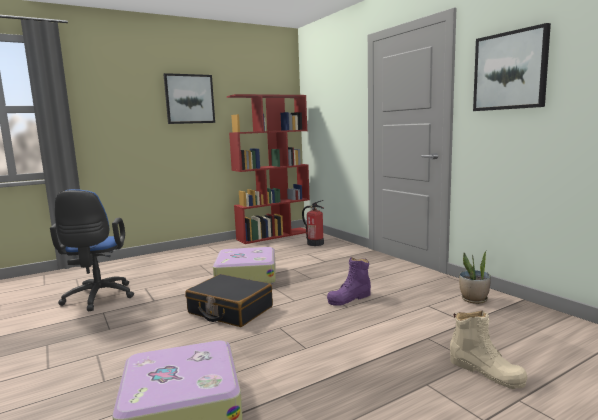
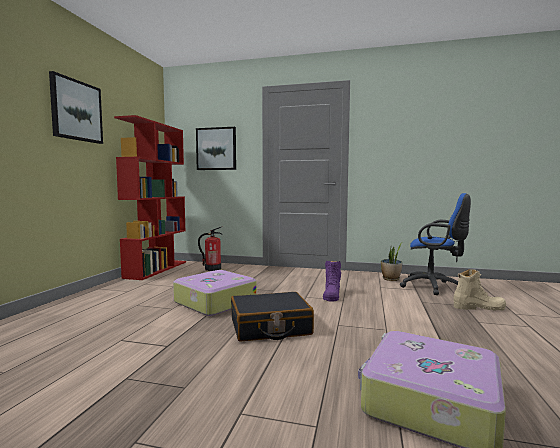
camera: 45 degrees left, 5 degrees down
blue office chair [50,189,134,311] -> blue office chair moved to [400,193,471,295]
picture [473,23,551,111] -> picture moved to [196,127,236,170]

